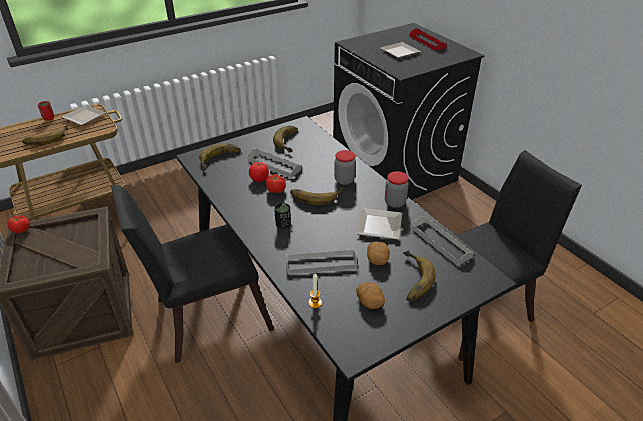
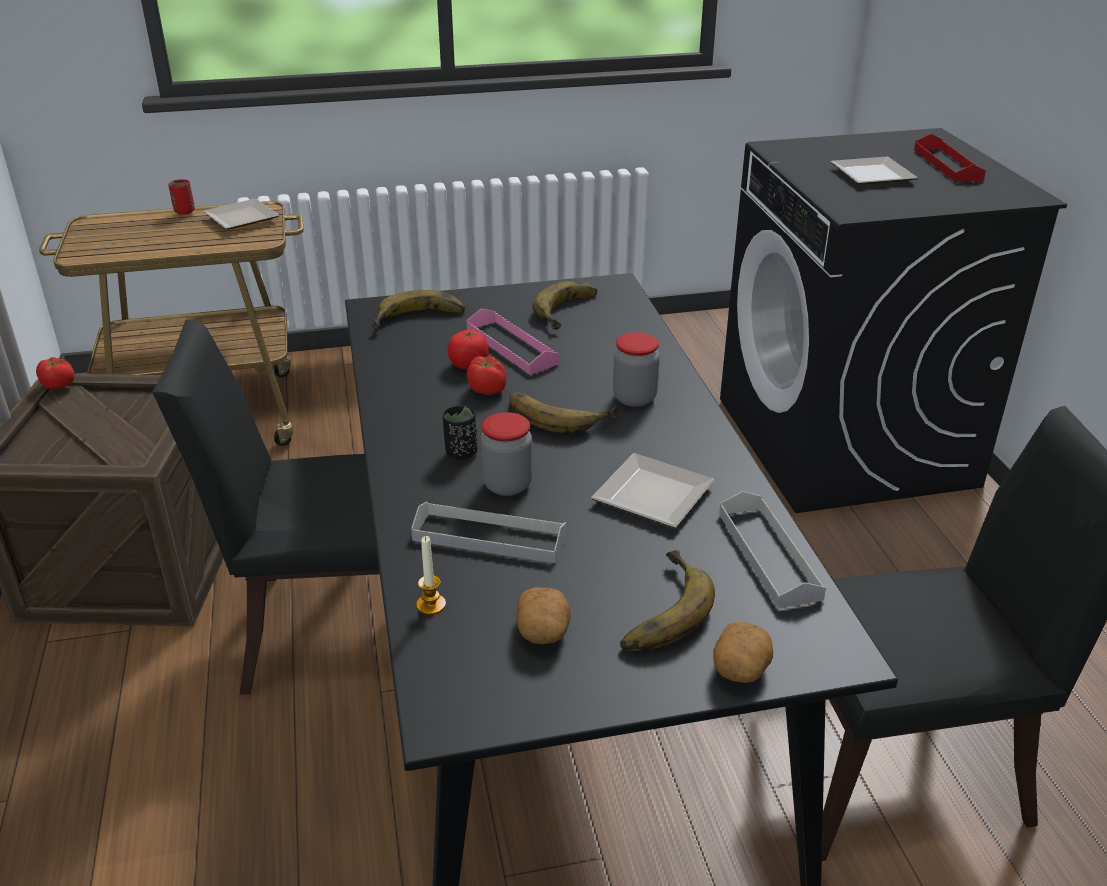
camera: 20 degrees right, 5 degrees down
banana [22,125,68,145] -> none
grey tray [247,149,301,178] -> pink tray [467,309,560,375]
potato [367,241,390,265] -> potato moved to [713,622,773,683]
jar [385,171,409,208] -> jar moved to [480,412,533,496]

